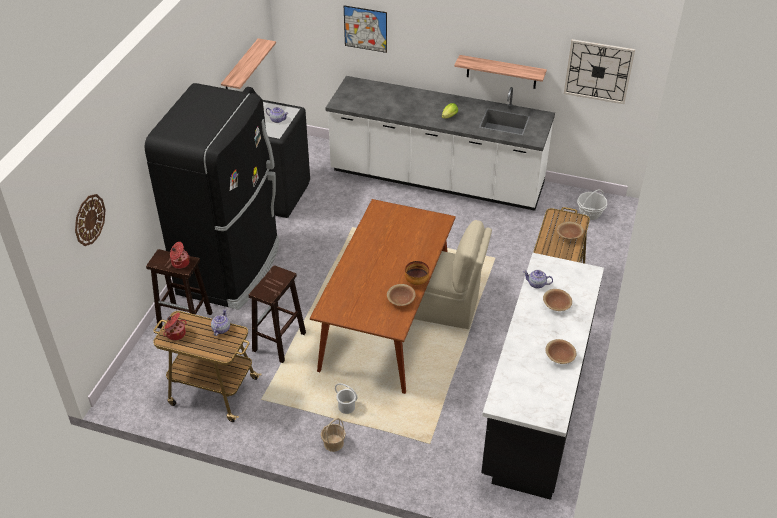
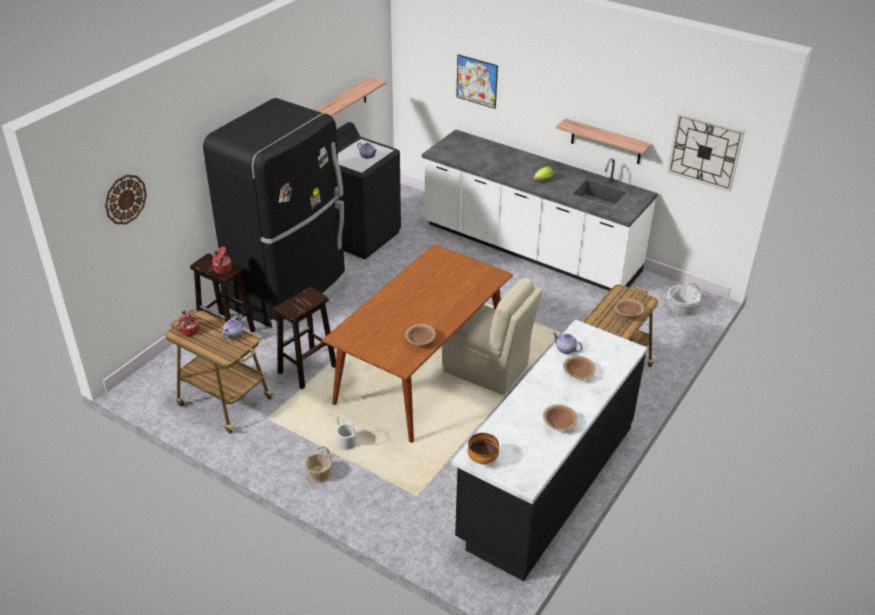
camera: 15 degrees right, 5 degrees down
bowl [405,261,429,285] -> bowl moved to [468,433,499,464]

